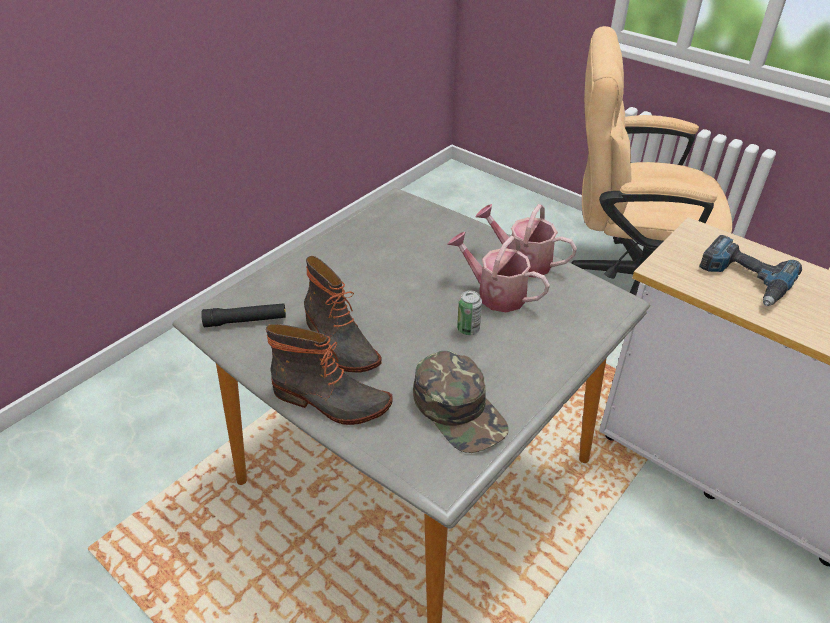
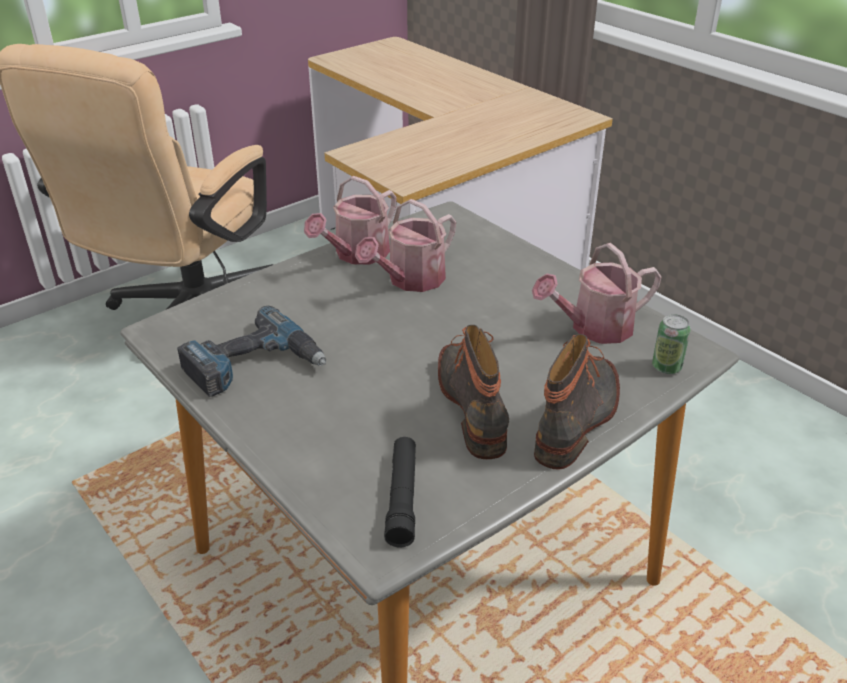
camera: 80 degrees left, 5 degrees down
boot [304,256,382,373] -> boot turned 75 degrees counterclockwise [438,325,509,459]
green cap [413,351,509,453] -> watering can [532,243,662,344]
can [457,290,482,335] -> can moved to [652,314,690,374]
power drill [699,235,802,306] -> power drill moved to [177,306,326,397]

